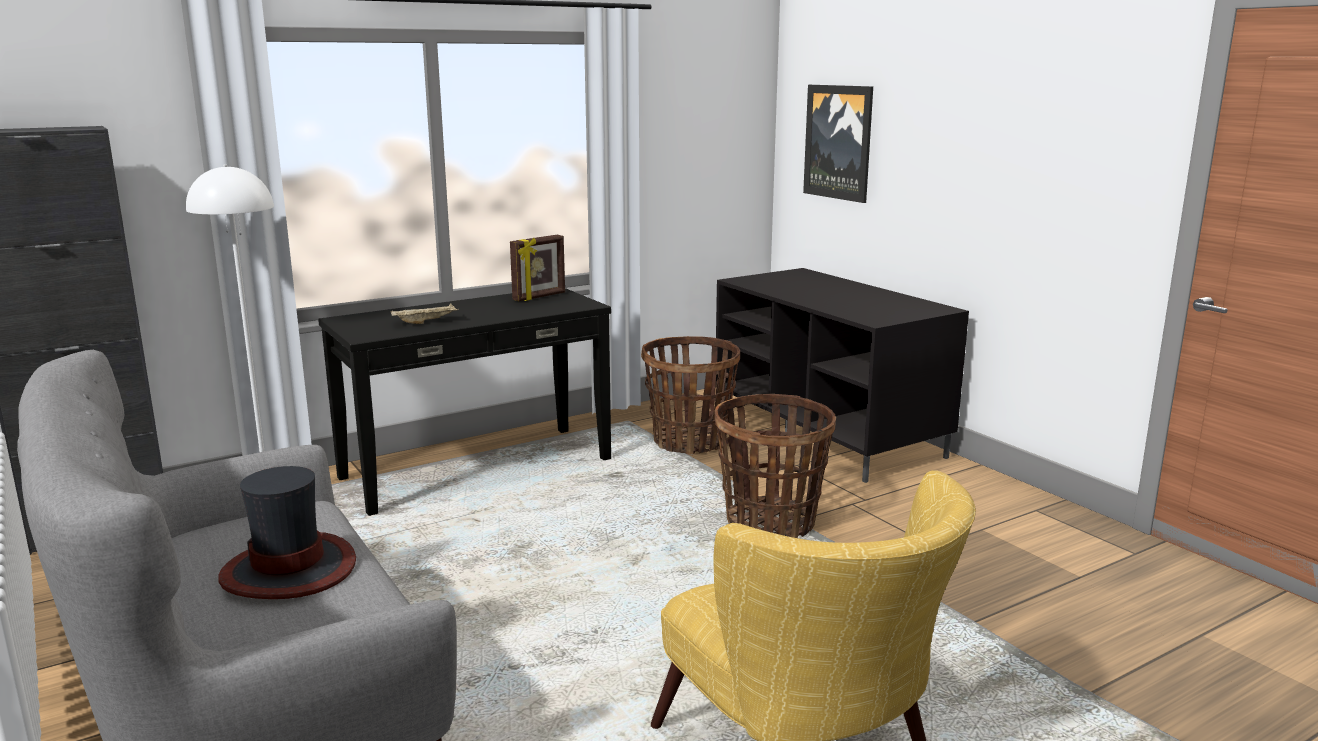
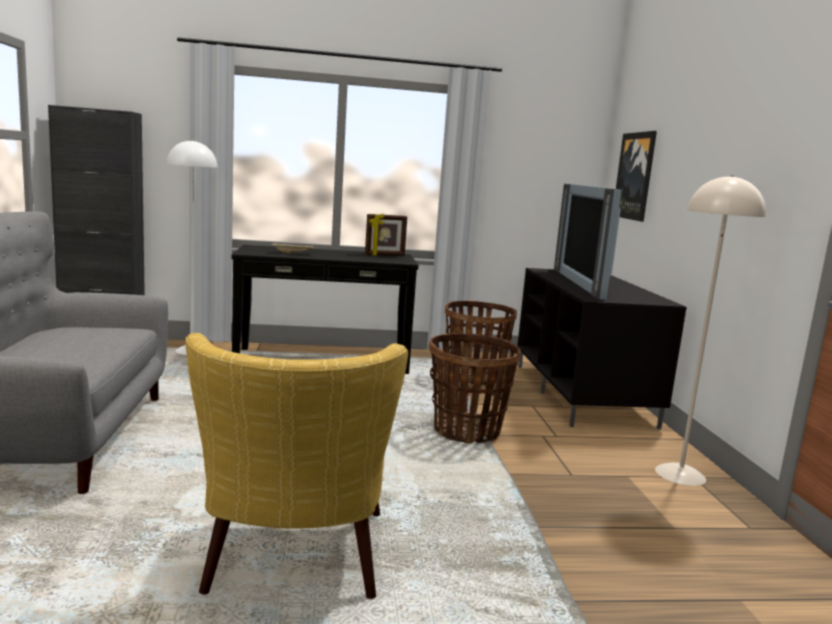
camera: 25 degrees right, 5 degrees down
hat [218,466,356,599] -> none
none -> television [554,184,622,300]
none -> beige floor lamp [655,175,766,486]

